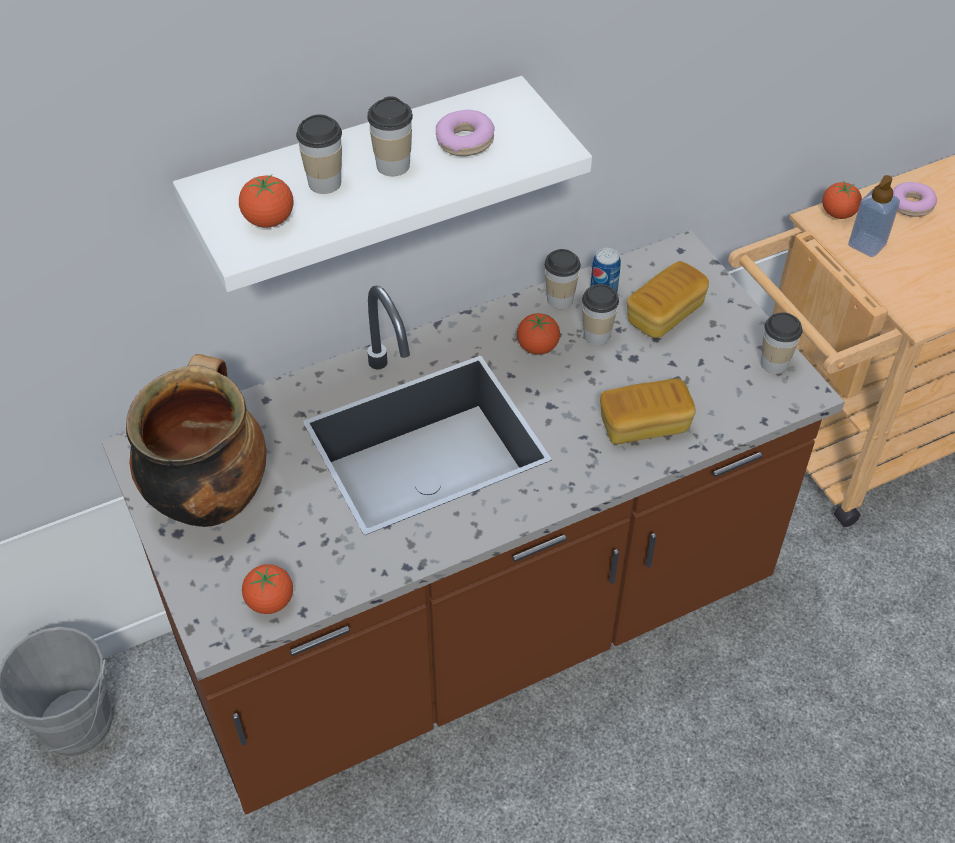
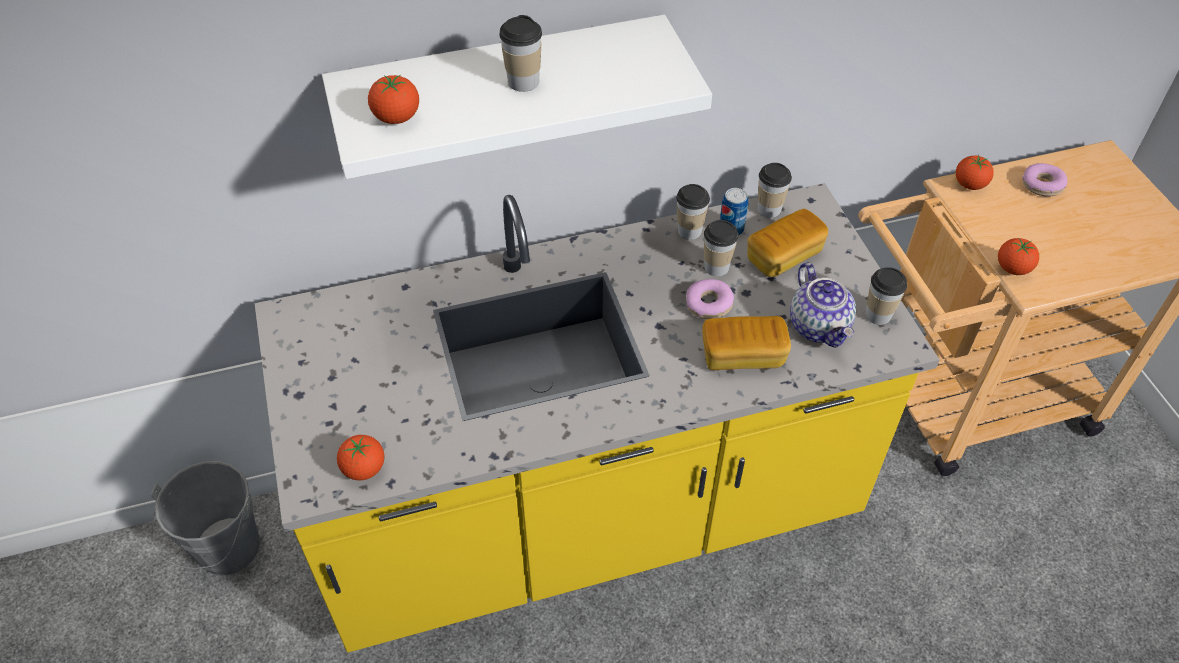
camera: 10 degrees right, 0 degrees up
brown counter [101,230,845,815] -> yellow counter [255,183,940,652]
cooking pot [126,354,267,527] -> none
cup [296,114,342,194] -> cup moved to [757,163,792,218]
donut [436,110,495,156] -> donut moved to [686,279,734,319]
tomato [517,313,560,355] -> tomato moved to [998,238,1039,275]
soap dispenser [848,175,900,257] -> none
none -> teapot [790,263,856,348]

